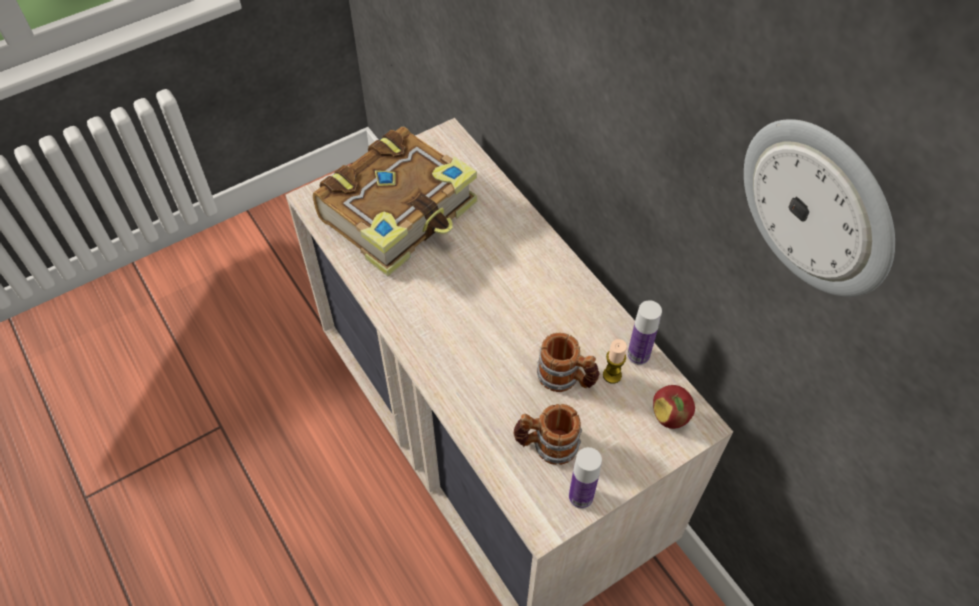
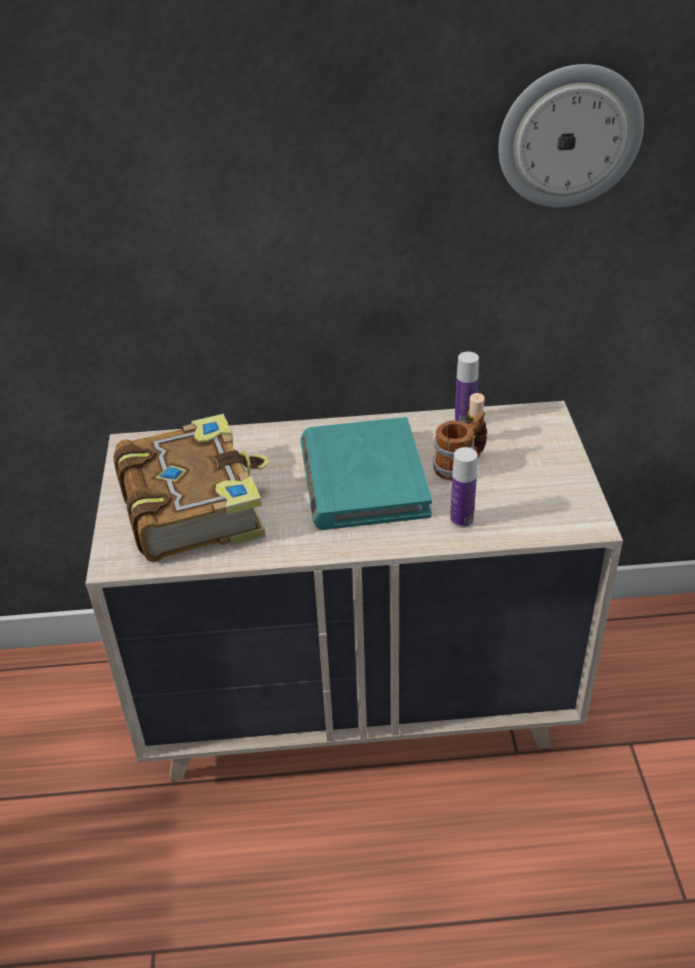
camera: 60 degrees left, 15 degrees down
mug [513,404,582,465] -> none
bottle [569,447,602,509] -> bottle moved to [450,447,477,528]
apple [653,385,695,429] -> none
none -> turquoise book [300,417,432,530]

